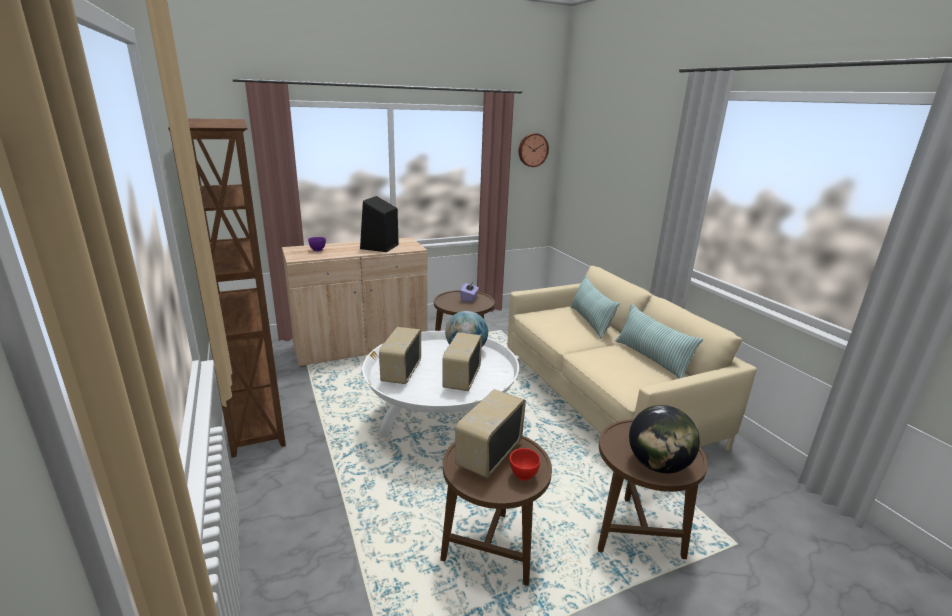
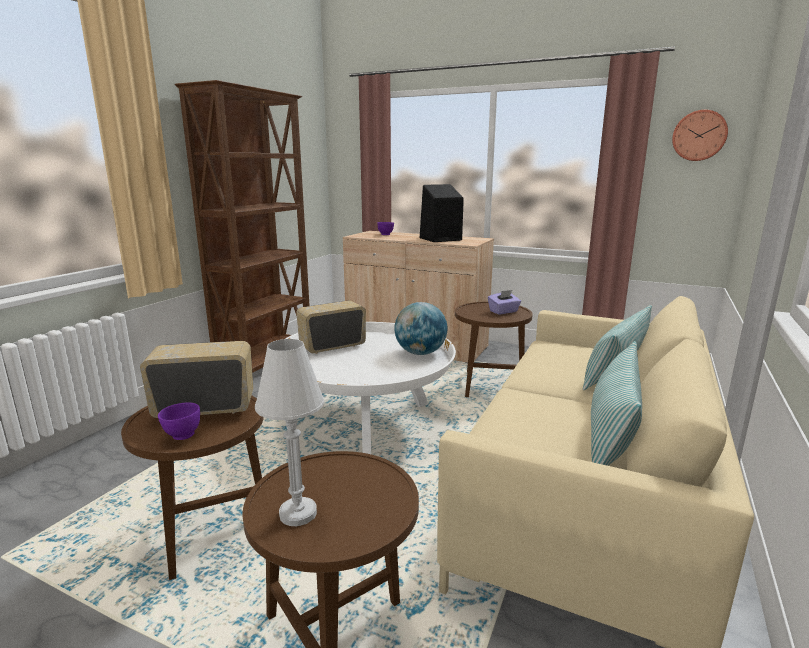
camera: 50 degrees right, 5 degrees down
radio [443,332,482,391] -> none
red bowl [510,448,540,481] -> purple bowl [158,403,200,440]
globe [629,405,700,473] -> white table lamp [255,339,324,526]

